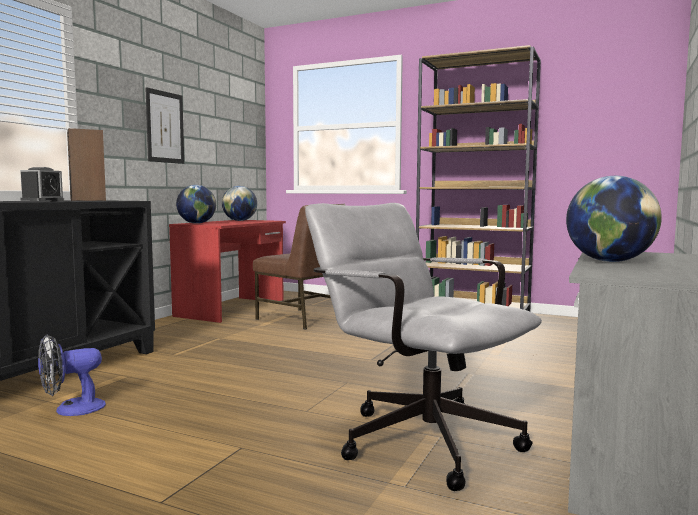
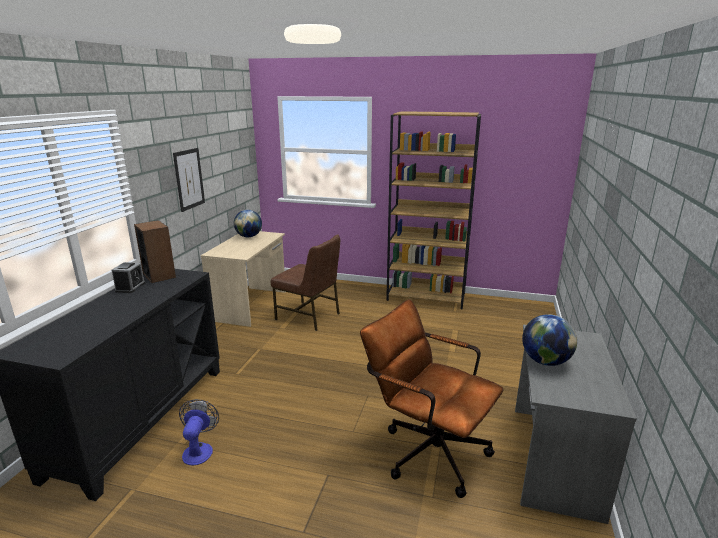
camera: 10 degrees left, 15 degrees up
fan [38,335,106,416] -> fan turned 135 degrees clockwise [179,399,219,465]
red desk [169,220,286,323] -> beige desk [201,231,285,327]
globe [176,185,216,224] -> none
grey office chair [305,203,542,491] -> brown office chair [360,299,504,498]

